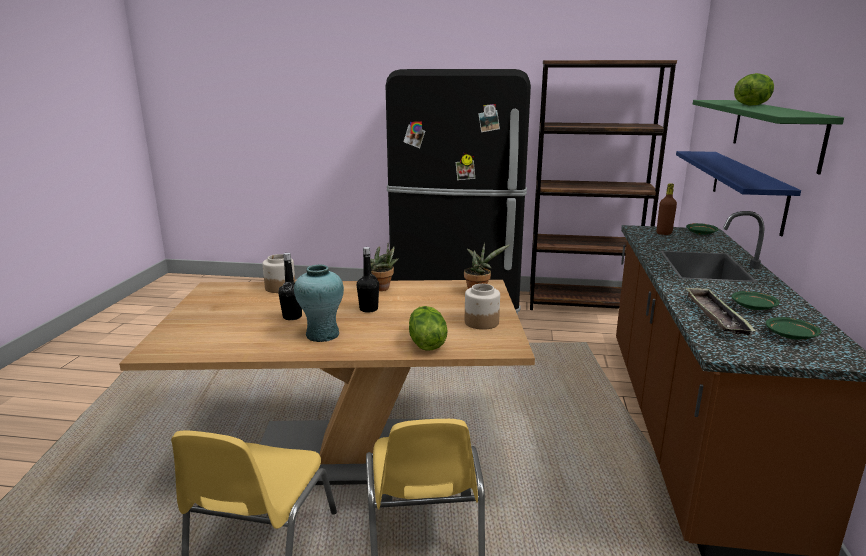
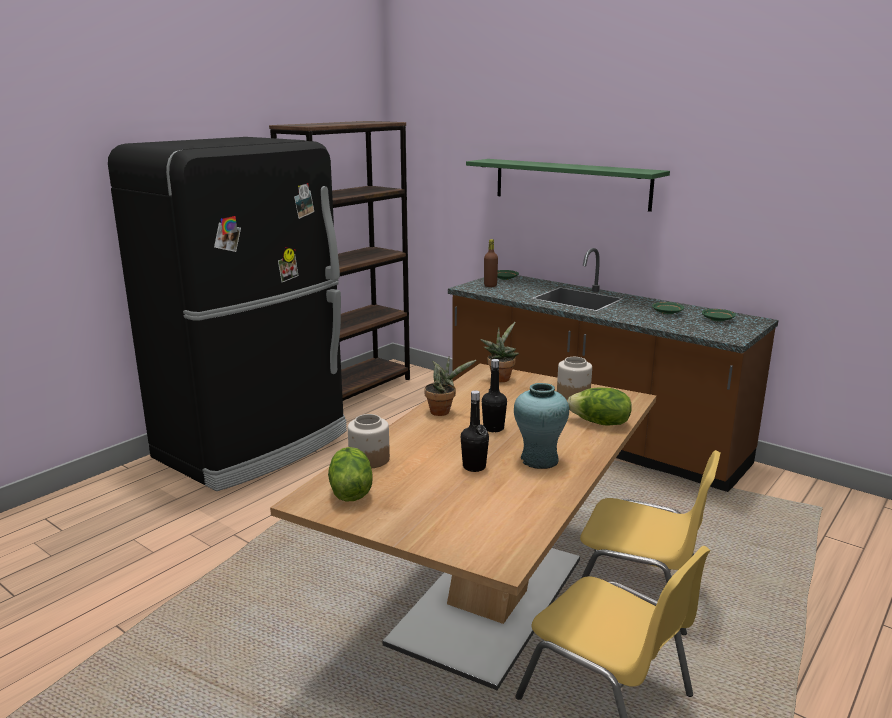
camera: 60 degrees left, 0 degrees up
blue shelf [676,151,801,236] -> none
tray [686,287,756,335] -> none
lettuce [734,73,774,106] -> lettuce moved to [328,447,373,502]

